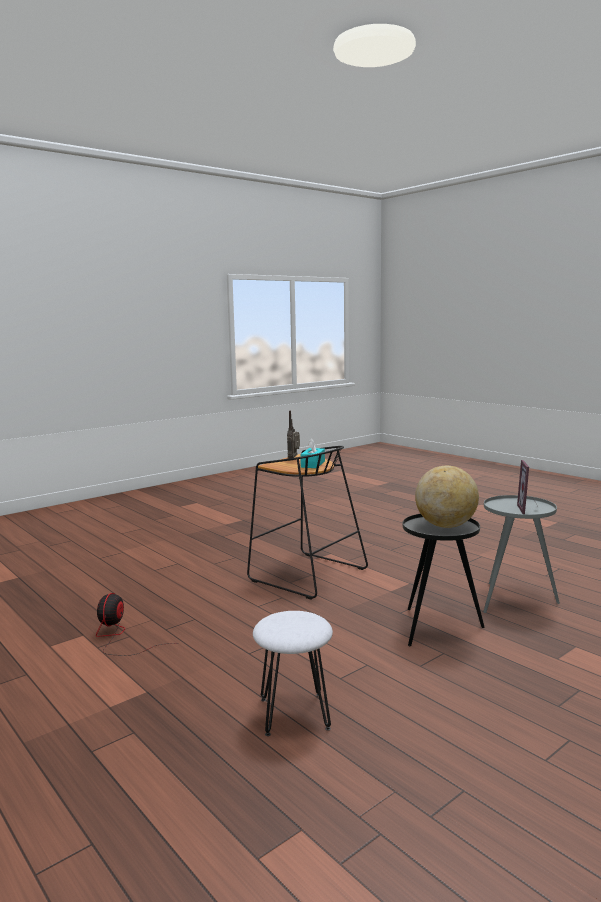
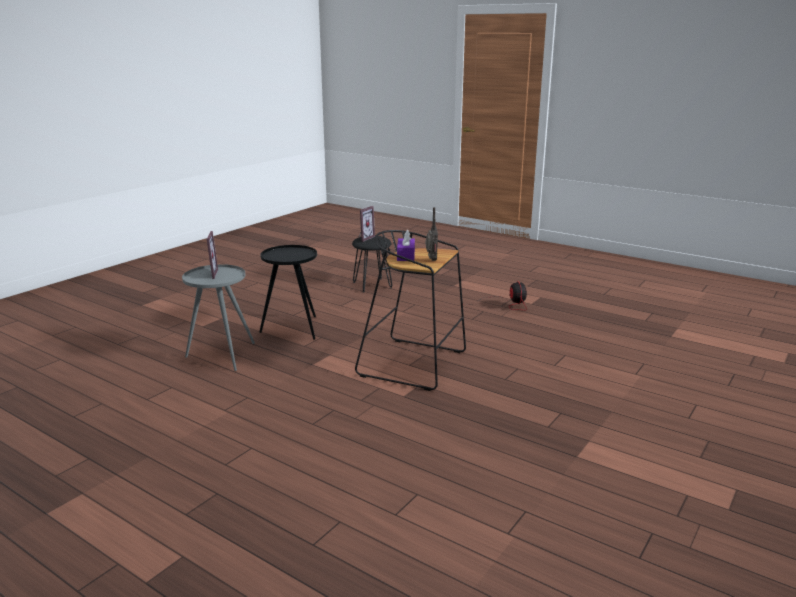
camera: 165 degrees right, 10 degrees up
white stool [253,611,333,736] -> black stool [352,236,392,293]
turquoise tissue box [300,438,325,468] -> purple tissue box [397,230,415,261]
globe [415,466,479,528] -> none
none -> picture frame [359,206,375,242]

